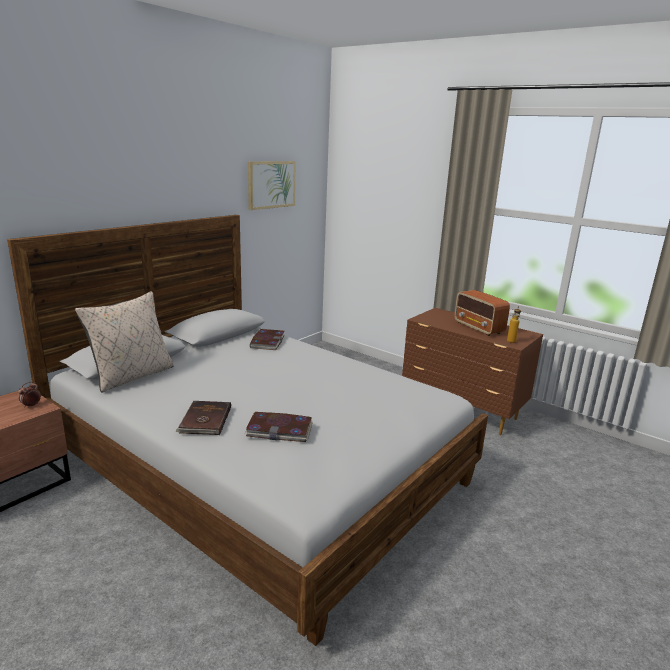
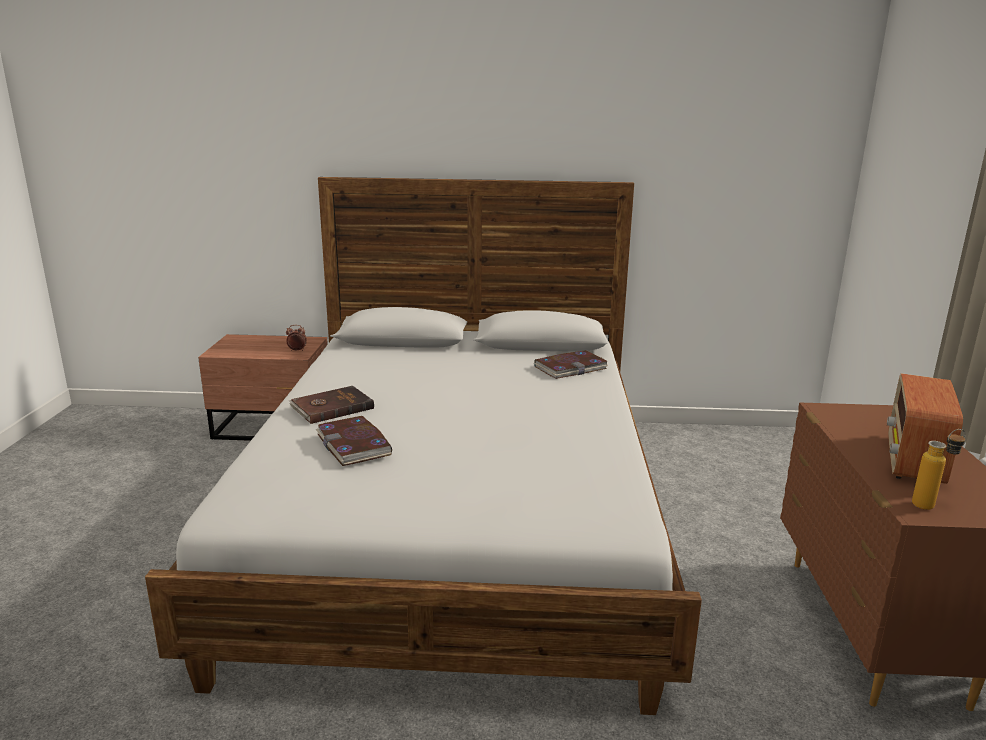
camera: 55 degrees right, 0 degrees up
beige pillow [75,291,174,393] -> none
picture [248,161,296,210] -> none

